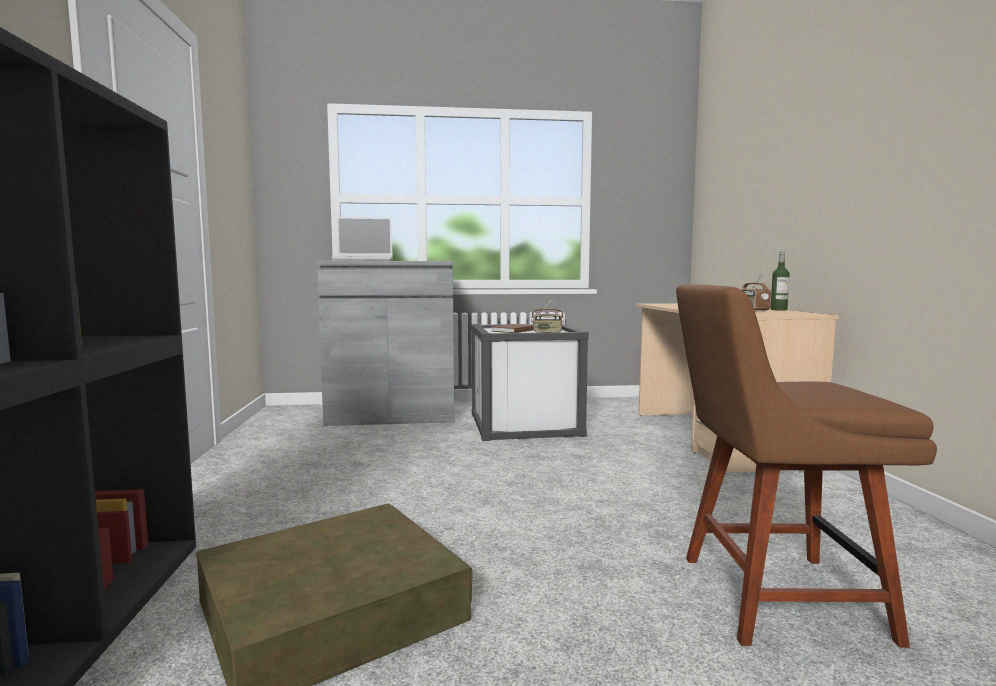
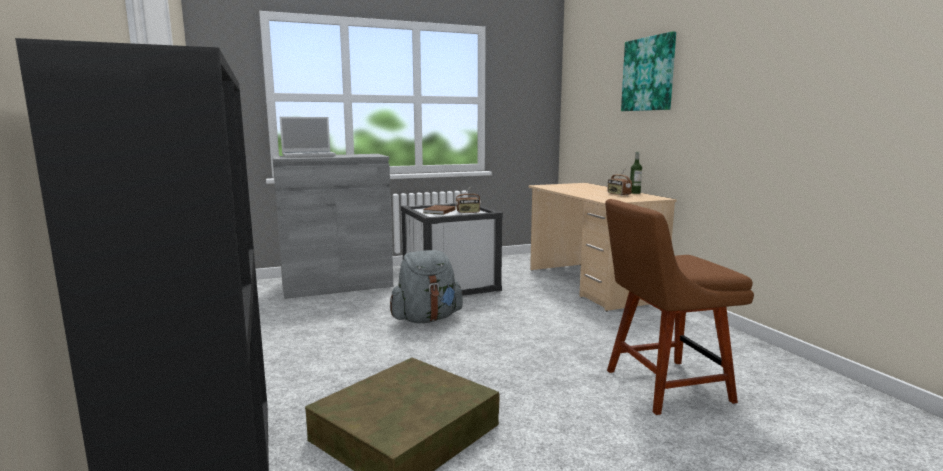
camera: 15 degrees left, 5 degrees up
none -> grey backpack [390,250,463,323]
none -> picture [621,31,676,111]

